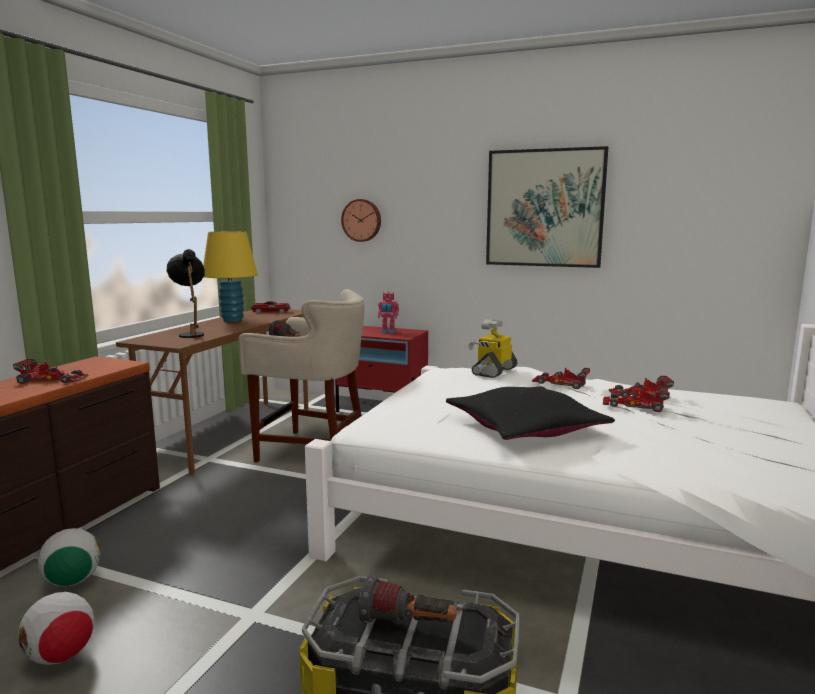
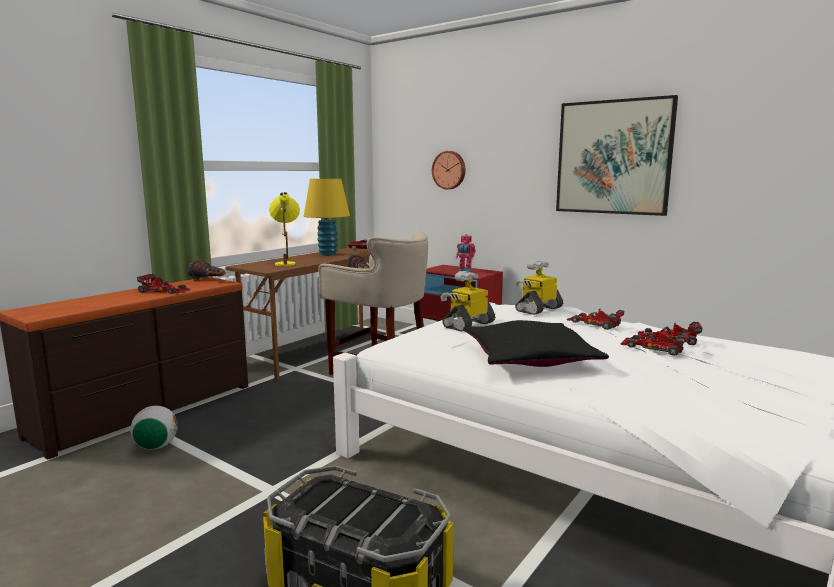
camera: 15 degrees right, 0 degrees up
football [18,592,94,665] -> none
black table lamp [167,249,205,338] -> yellow table lamp [269,192,300,266]
flashlight [359,576,457,624] -> flashlight moved to [188,260,225,279]
none -> toy robot [440,271,496,331]

